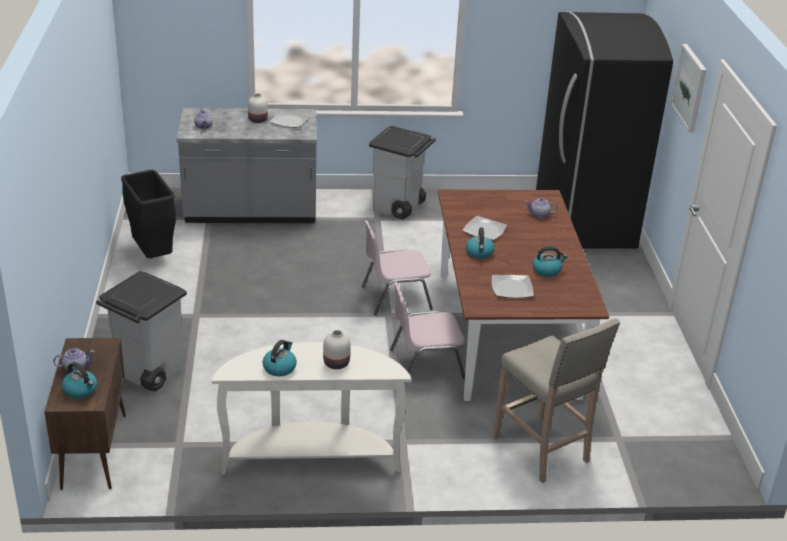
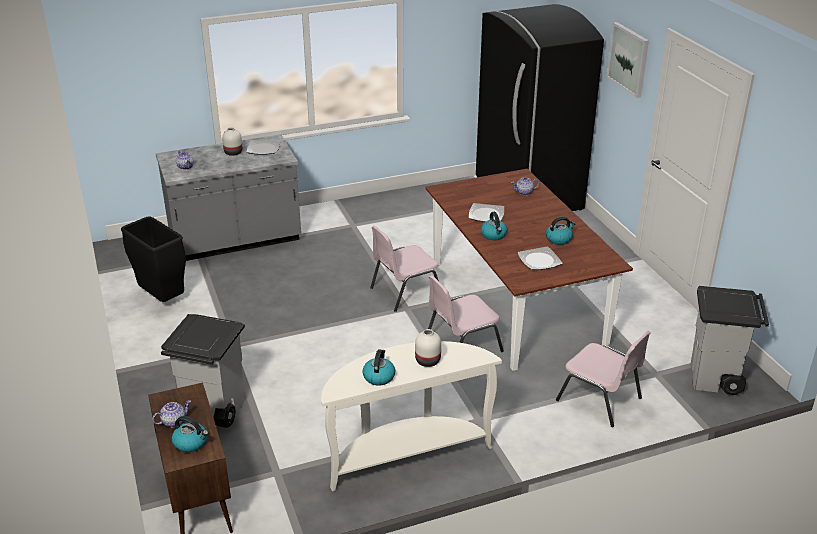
camera: 15 degrees left, 0 degrees up
grey trash can [369,126,436,220] -> grey trash can moved to [691,286,769,395]
beige stool [492,318,620,483] -> pink chair [556,331,651,427]

